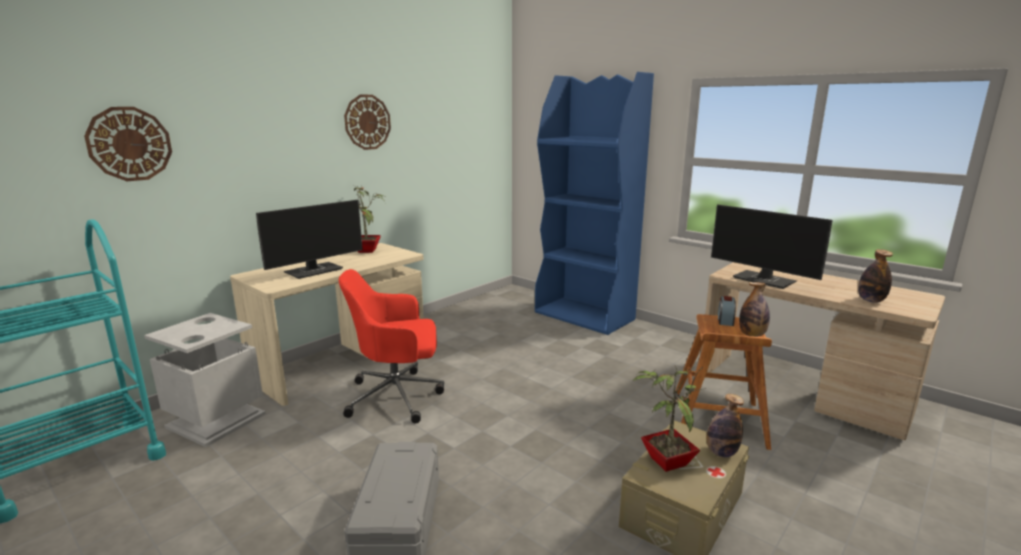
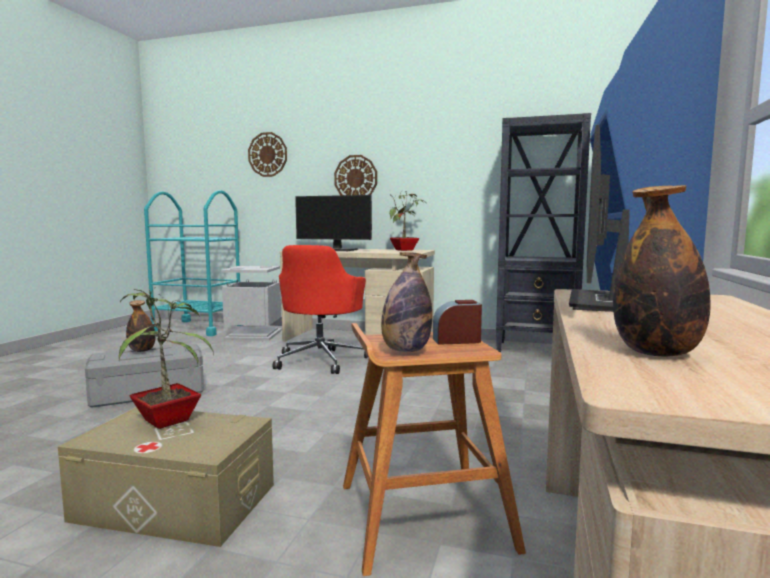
camera: 65 degrees right, 10 degrees down
red office chair [339,269,444,423] -> red office chair turned 135 degrees counterclockwise [273,245,369,374]
wall clock [344,95,391,150] -> wall clock moved to [334,155,377,195]
bottle [707,394,744,457] -> bottle moved to [126,300,155,352]
none -> black bookcase [496,113,591,353]

